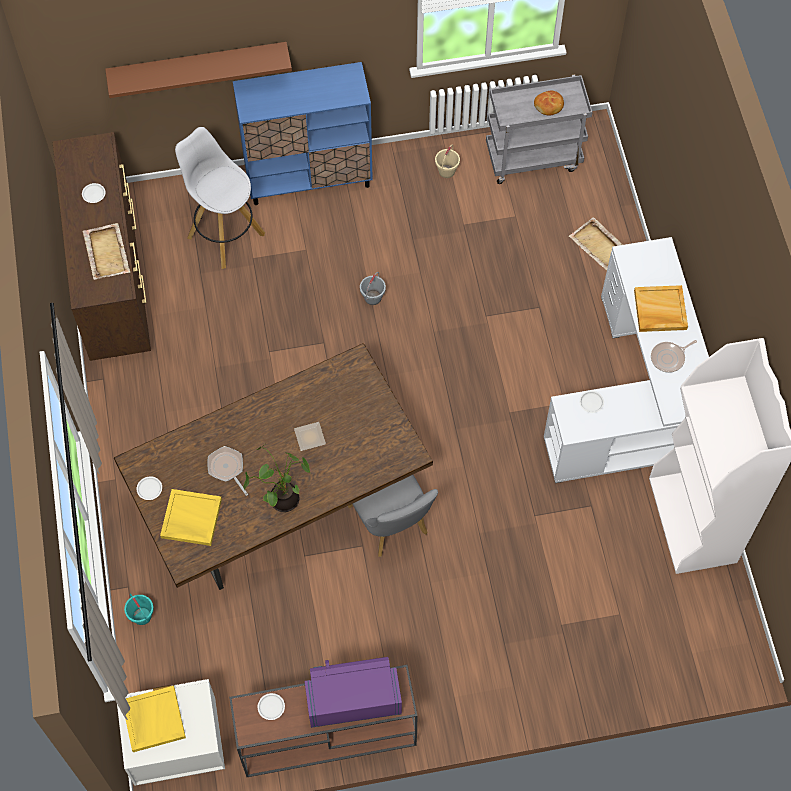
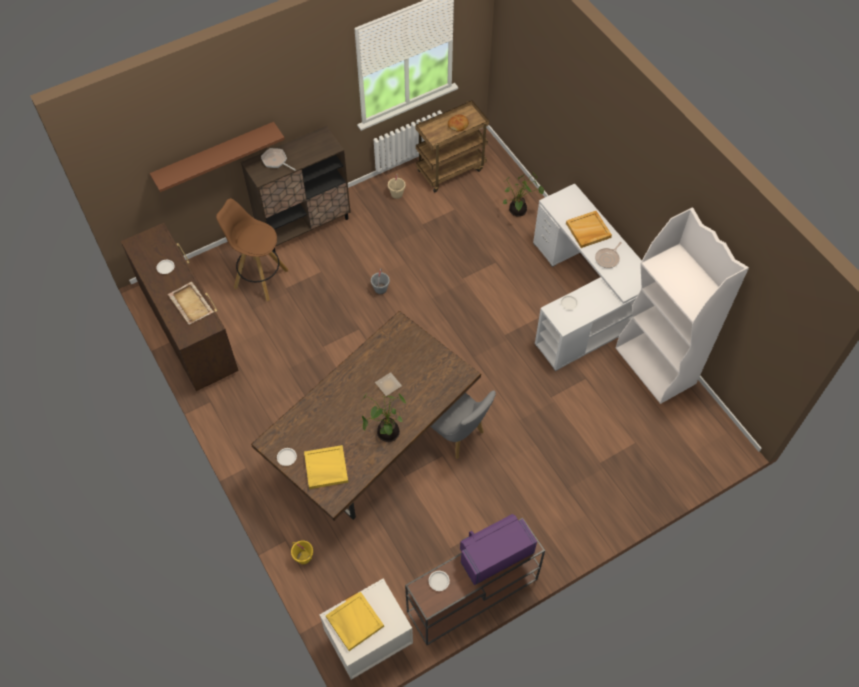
camera: 20 degrees left, 5 degrees down
turquoise bucket [124,594,154,625] -> yellow bucket [291,541,313,564]
white stool [175,127,265,269] -> brown stool [216,198,288,301]
frying pan [207,446,248,496] -> frying pan moved to [261,148,296,171]
blue cabinet [233,62,373,205] -> brown cabinet [241,126,351,252]
grey cart [486,75,593,184] -> brown cart [415,101,489,192]
beige tray [569,217,623,270] -> potted plant [503,172,544,217]

